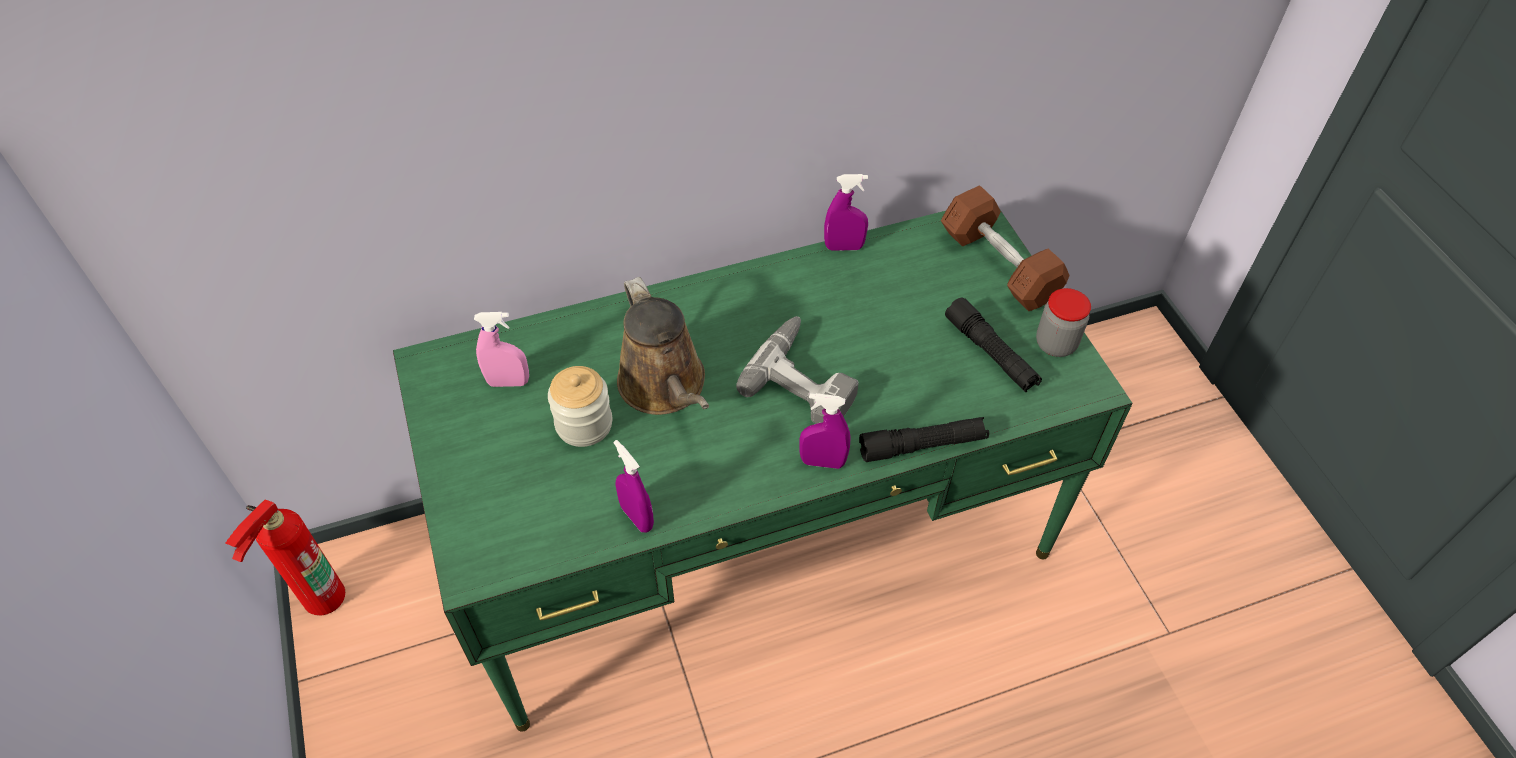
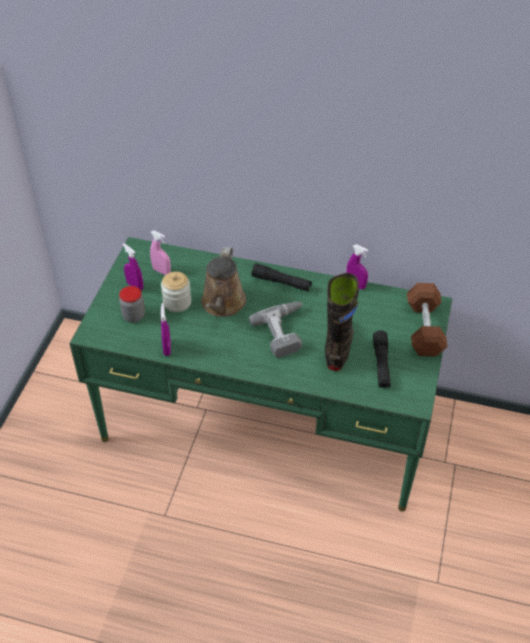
camera: 35 degrees right, 5 degrees down
fire extinguisher [225,500,345,616] -> none
purple spray bottle [799,393,851,469] -> purple spray bottle moved to [122,243,143,291]
black flashlight [859,417,989,462] -> black flashlight moved to [251,263,312,292]
jar [1036,288,1091,357] -> jar moved to [119,286,145,323]
none -> black boot [325,273,359,371]

